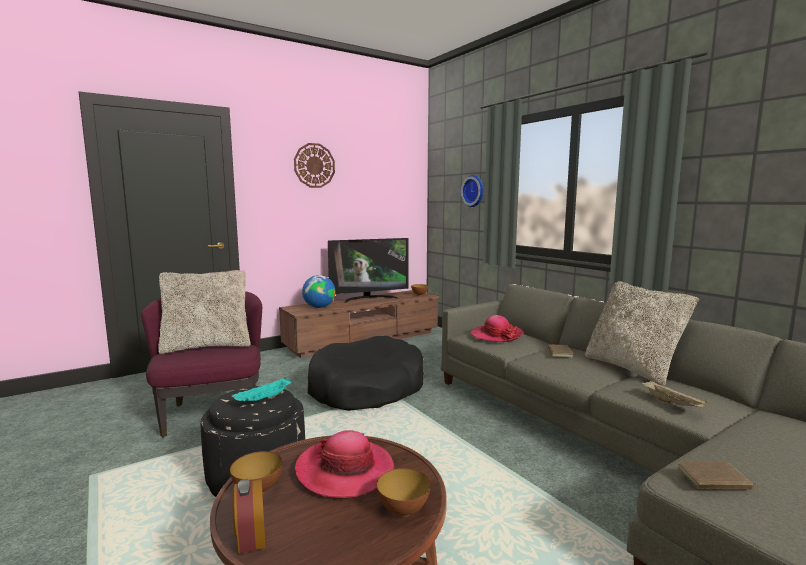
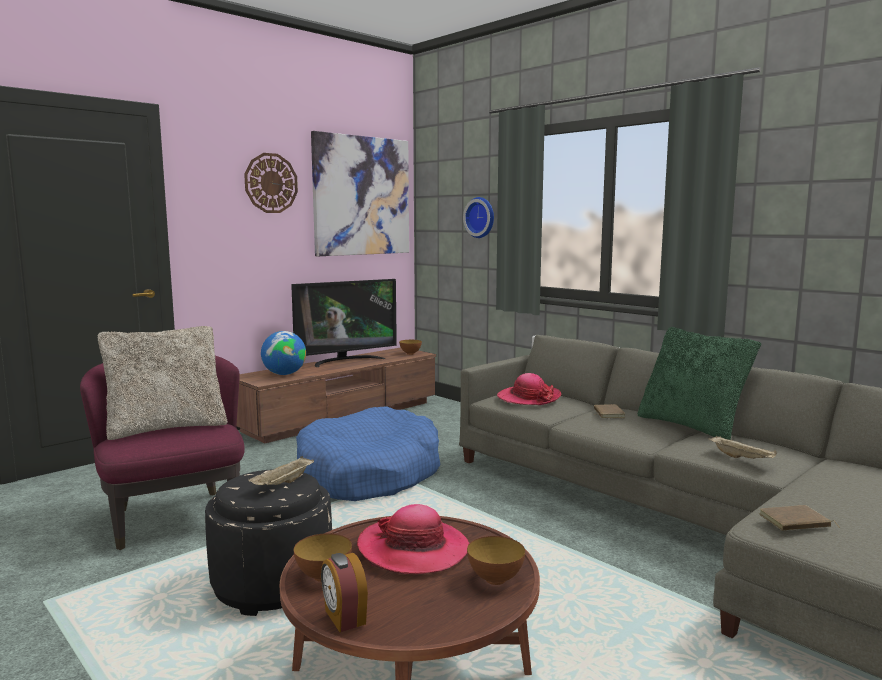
camera: 10 degrees left, 0 degrees up
turquoise tray [232,377,292,401] -> beige tray [248,456,314,485]
black dog bed [308,336,424,411] -> blue dog bed [296,406,441,501]
beige pillow [585,281,699,386] -> green pillow [637,327,761,440]
none -> picture [311,131,409,256]

